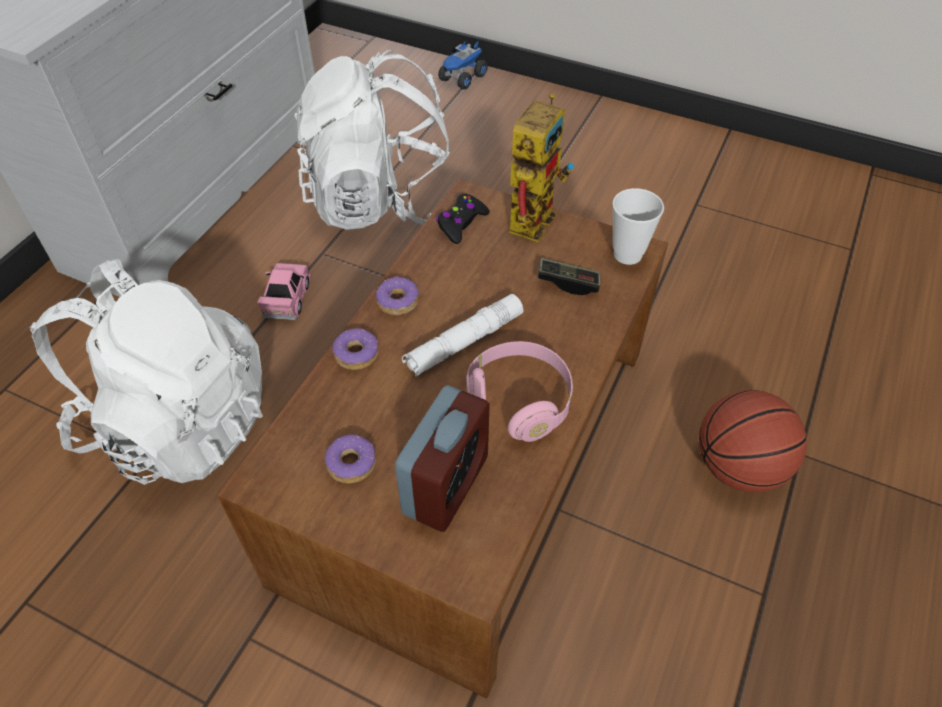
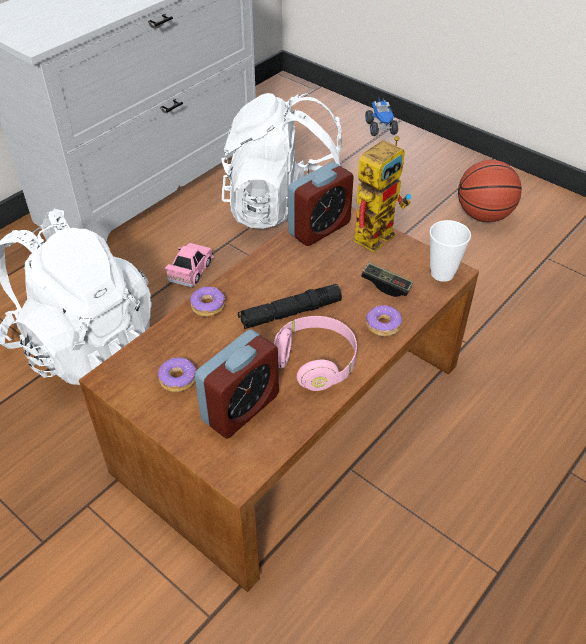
camera: 15 degrees right, 5 degrees down
donut [375,276,419,316] -> donut moved to [366,305,402,336]
white flashlight [402,294,524,377] -> black flashlight [238,284,342,329]
black game controller [436,193,490,244] -> alarm clock [288,162,354,246]
toy truck [438,40,488,89] -> toy truck turned 60 degrees counterclockwise [365,97,398,136]
basketball [699,390,807,492] -> basketball moved to [458,160,522,222]

